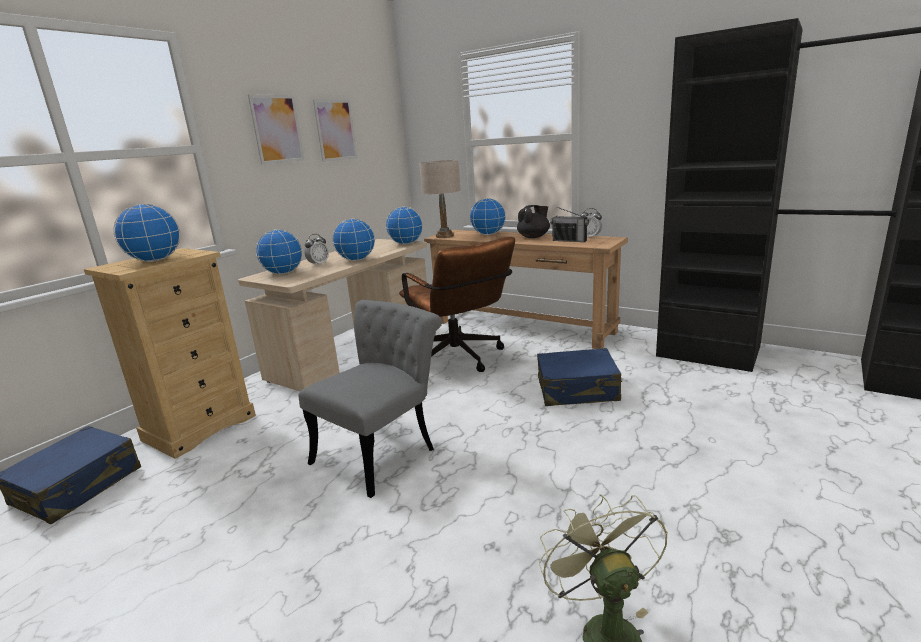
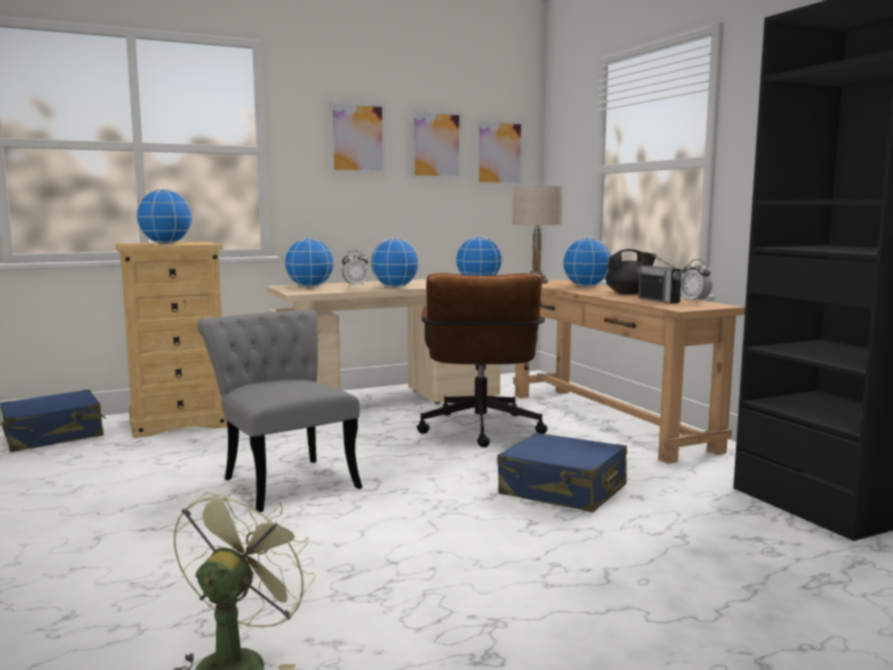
camera: 30 degrees right, 10 degrees down
grey chair [299,300,442,498] -> grey chair turned 105 degrees counterclockwise [197,310,363,512]
none -> picture [476,119,524,186]

